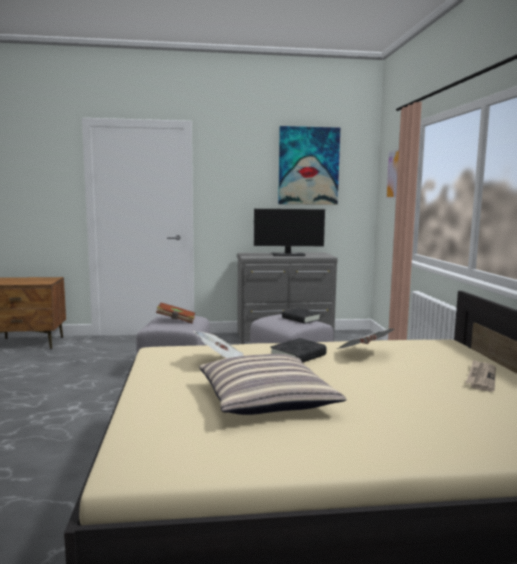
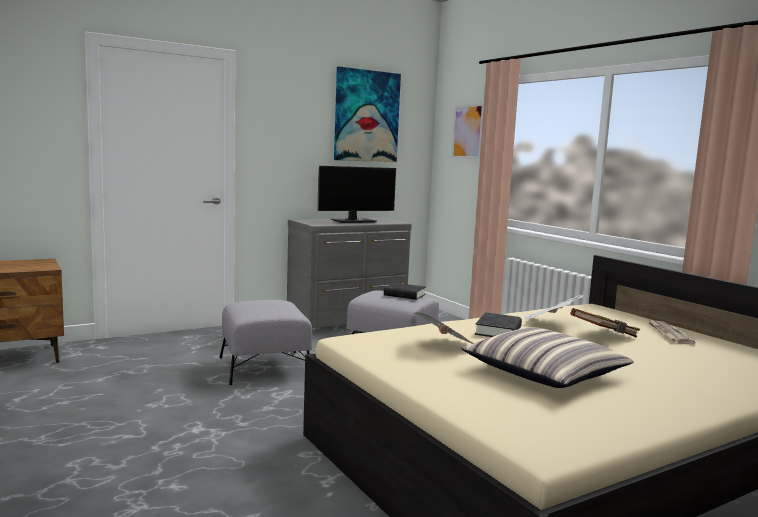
camera: 25 degrees left, 0 degrees up
brown book [156,303,195,324] -> brown book moved to [570,308,640,338]

